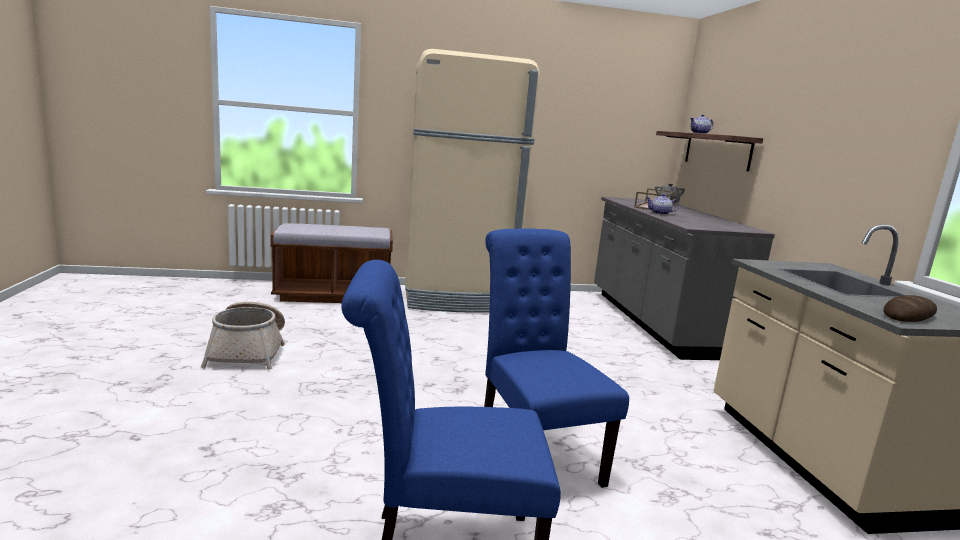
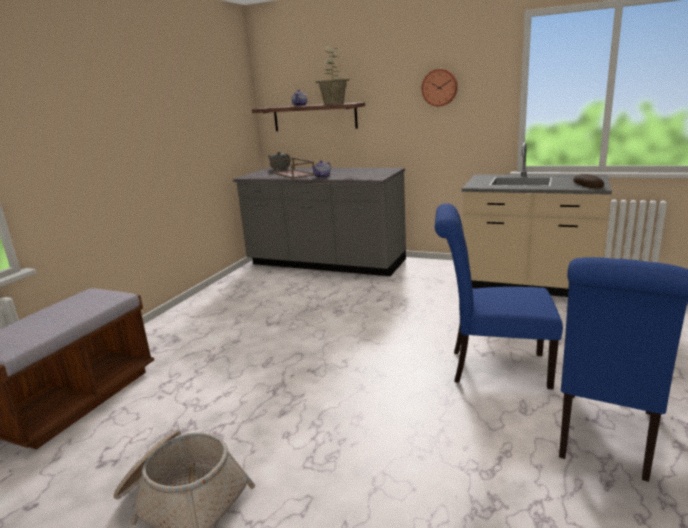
camera: 55 degrees left, 5 degrees up
beige fridge [405,49,540,313] -> none
none -> potted plant [315,47,350,105]
none -> wall clock [422,69,458,107]

